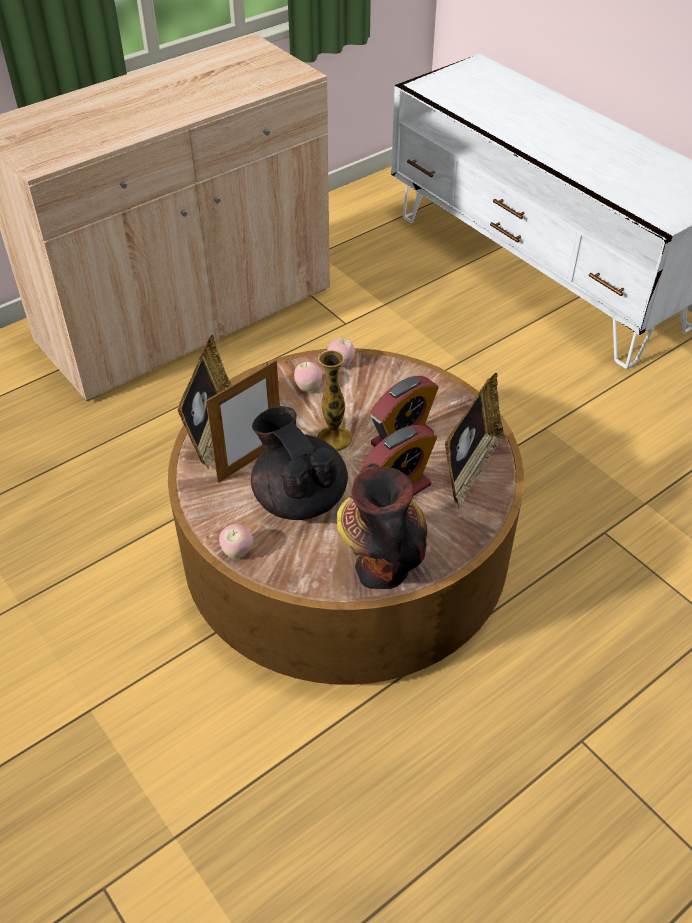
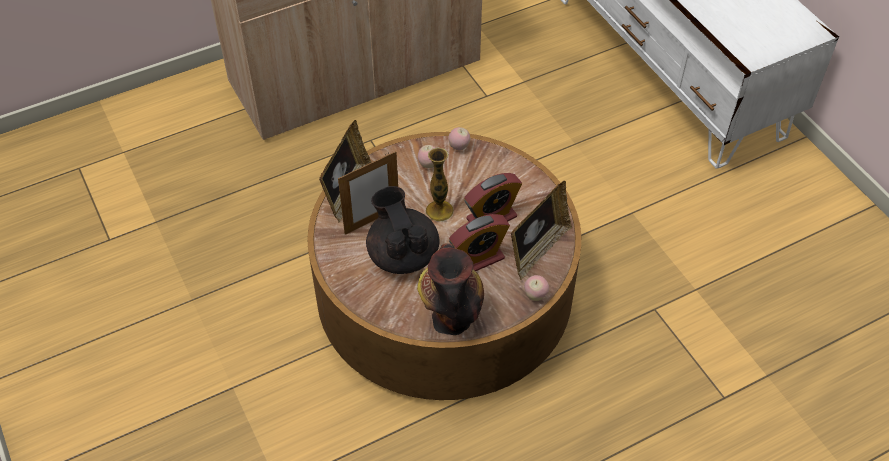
camera: 10 degrees right, 5 degrees up
apple [219,524,253,559] -> apple moved to [524,275,549,301]

